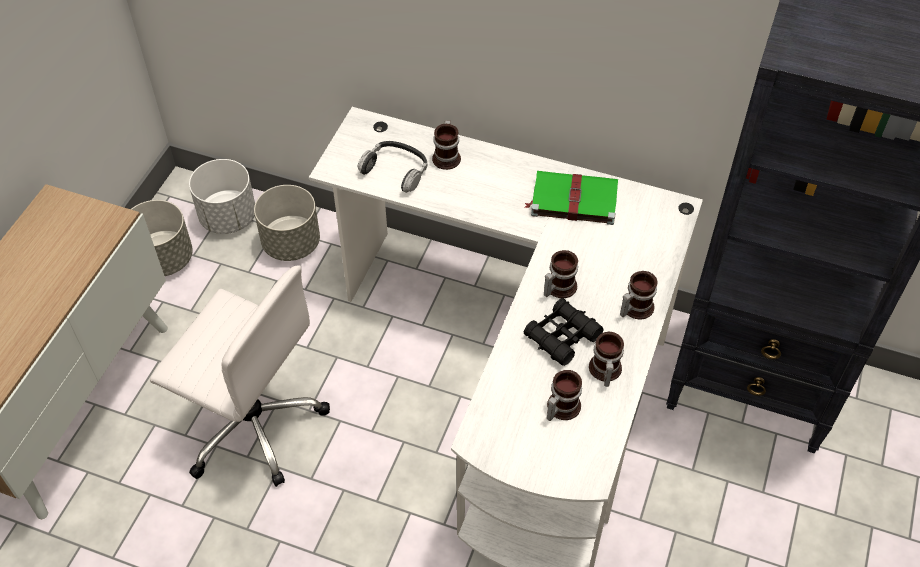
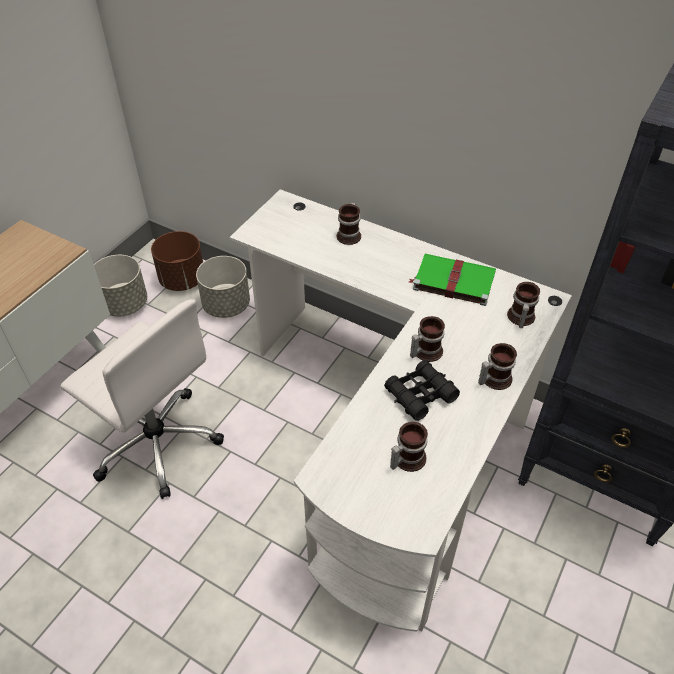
camera: 10 degrees right, 5 degrees down
white planter [189,159,255,234] -> brown planter [151,231,203,291]
headphones [358,141,427,193] -> none
mug [589,332,624,387] -> mug moved to [507,282,540,328]

